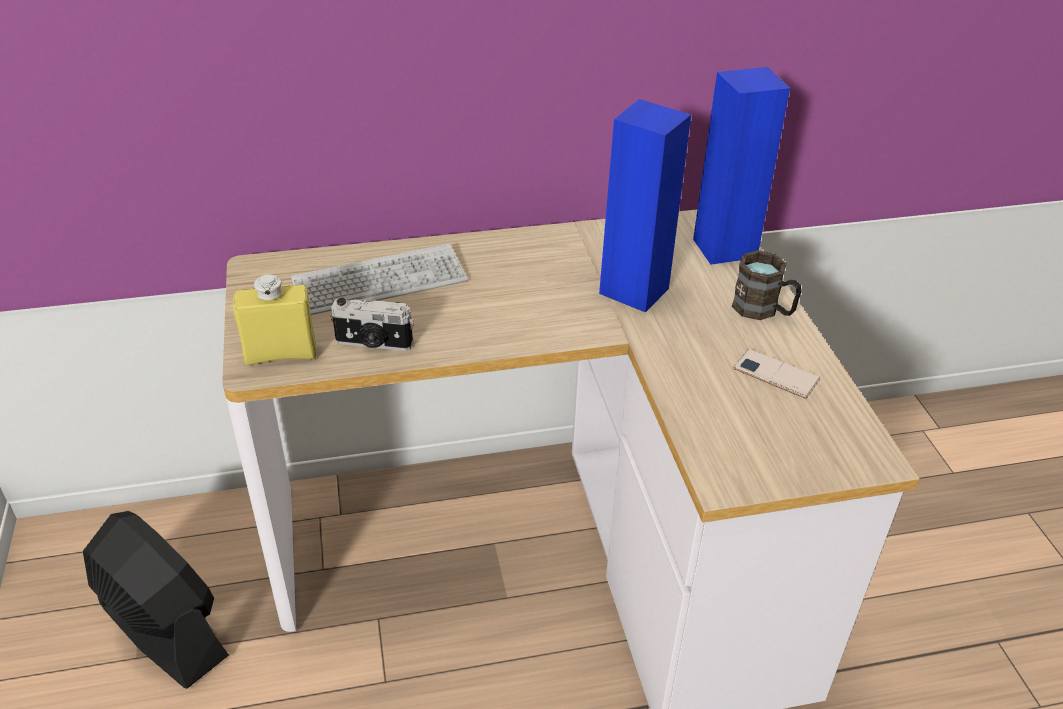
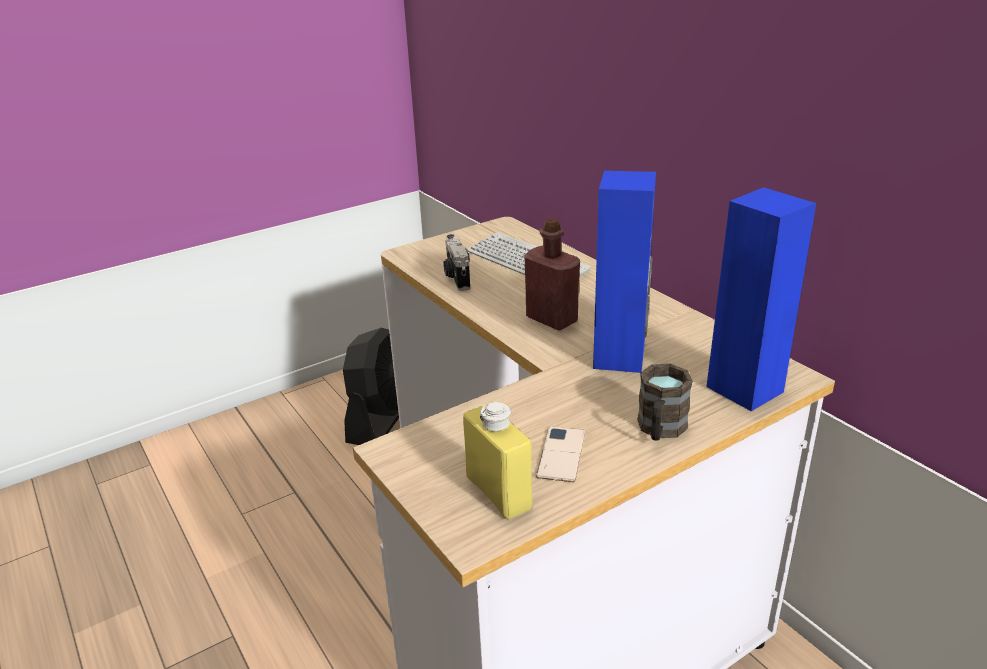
camera: 70 degrees right, 10 degrees down
yellow bottle [233,274,316,365] -> yellow bottle moved to [463,402,532,520]
none -> red bottle [524,219,580,330]

